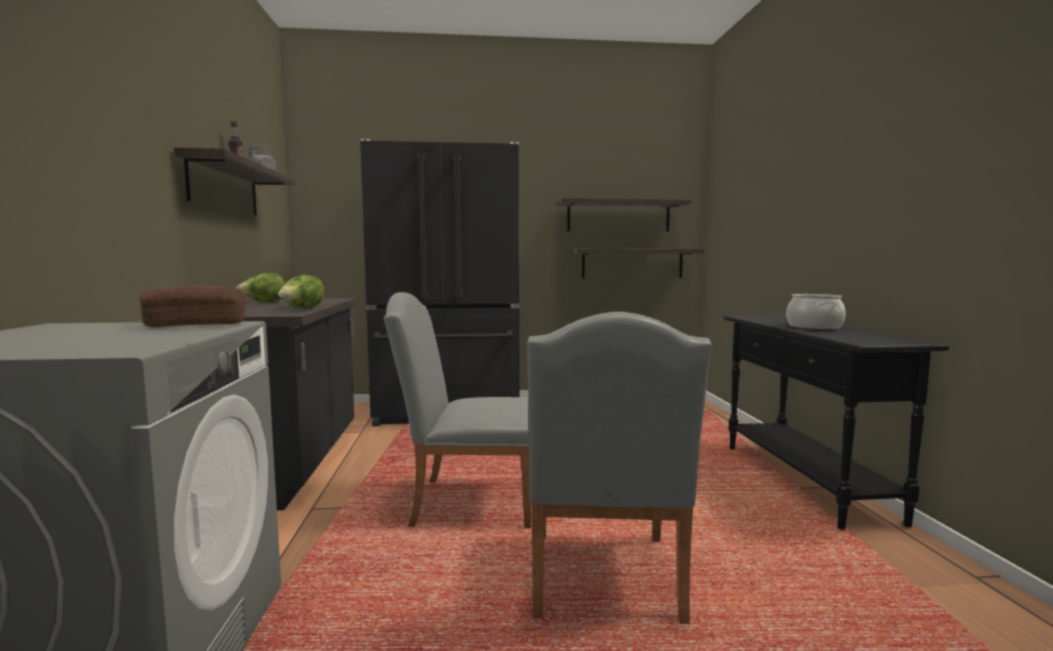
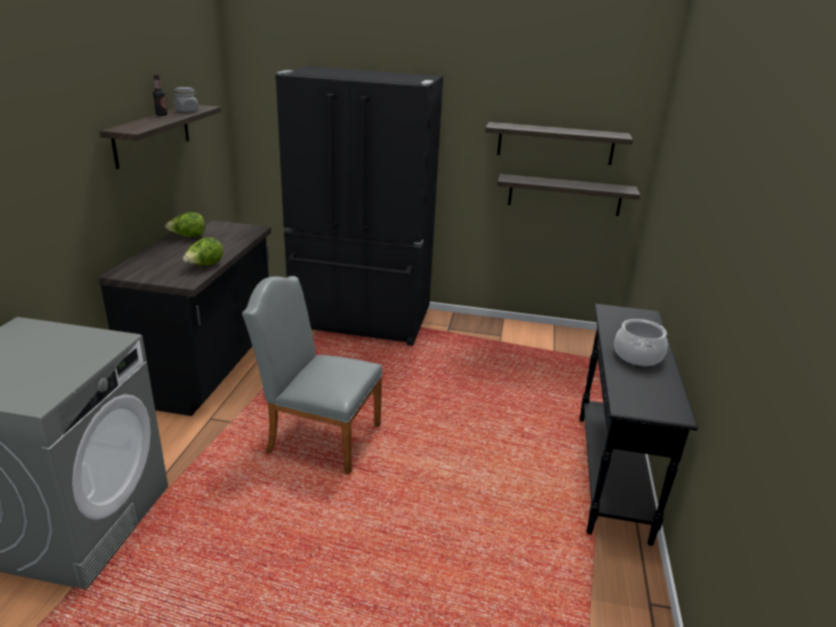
camera: 15 degrees right, 20 degrees up
bread [139,285,246,327] -> none
grey chair [527,312,711,624] -> none

